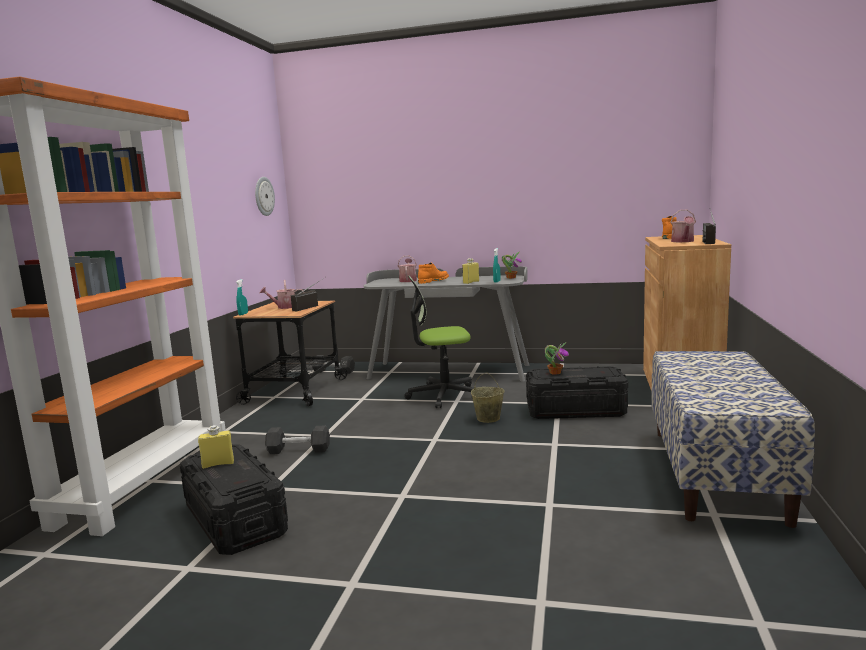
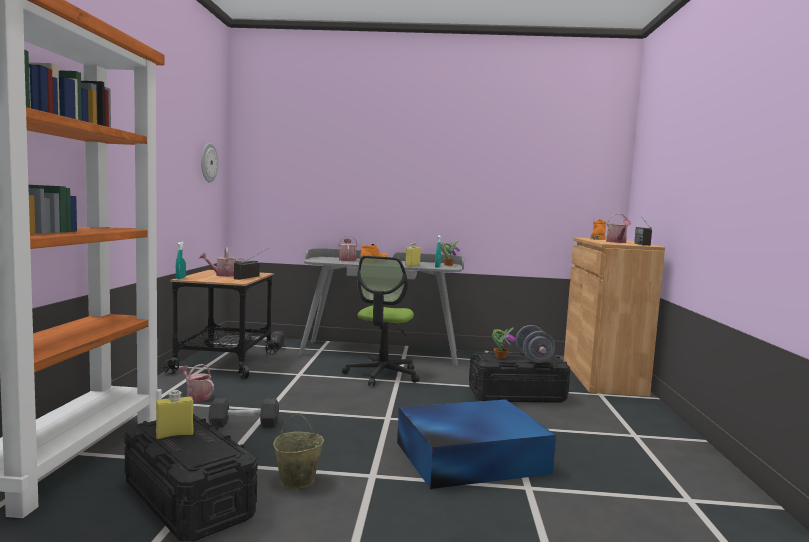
camera: 10 degrees left, 5 degrees down
office chair [404,275,474,408] -> office chair turned 60 degrees counterclockwise [342,256,420,386]
beige bucket [471,372,505,423] -> beige bucket moved to [273,413,324,489]
bench [651,351,815,528] -> none
none -> watering can [178,364,214,401]
none -> blue storage box [397,400,556,489]
none -> grey dumbbell [515,325,555,363]

